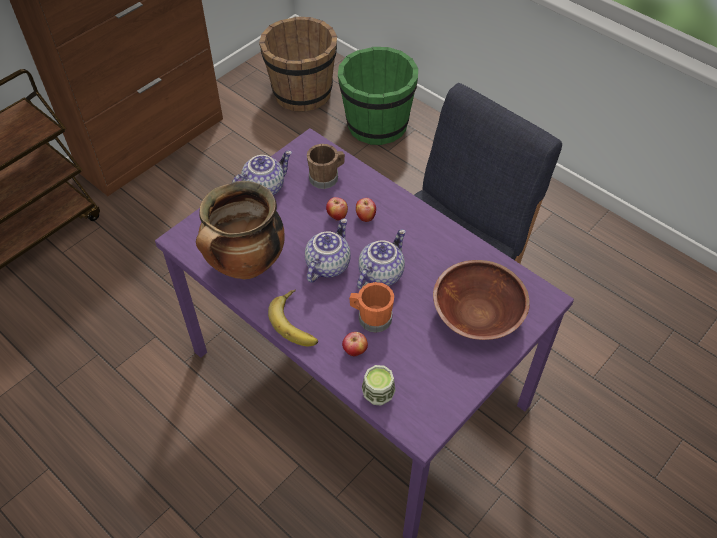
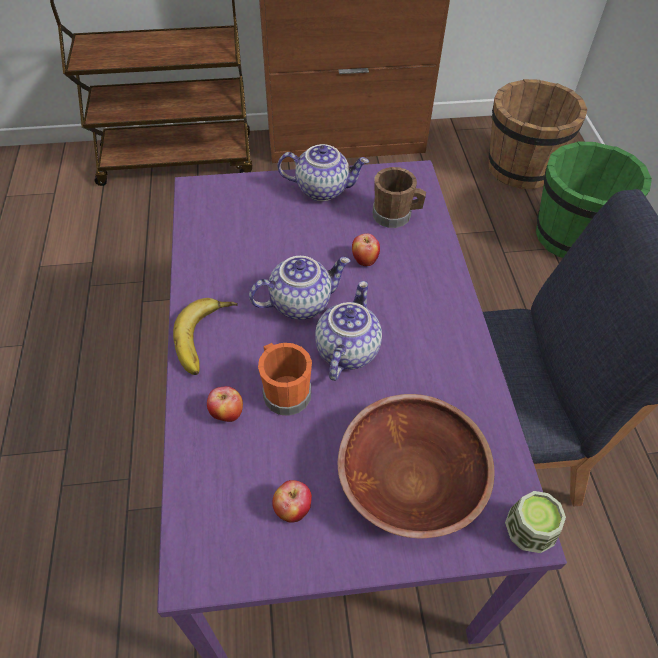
camera: 40 degrees right, 0 degrees up
cooking pot [196,181,285,279] -> none
apple [356,198,376,222] -> apple moved to [272,480,312,523]
teapot [357,229,406,289] -> teapot turned 60 degrees counterclockwise [315,281,382,381]
cup [362,365,396,406] -> cup moved to [505,491,566,553]

